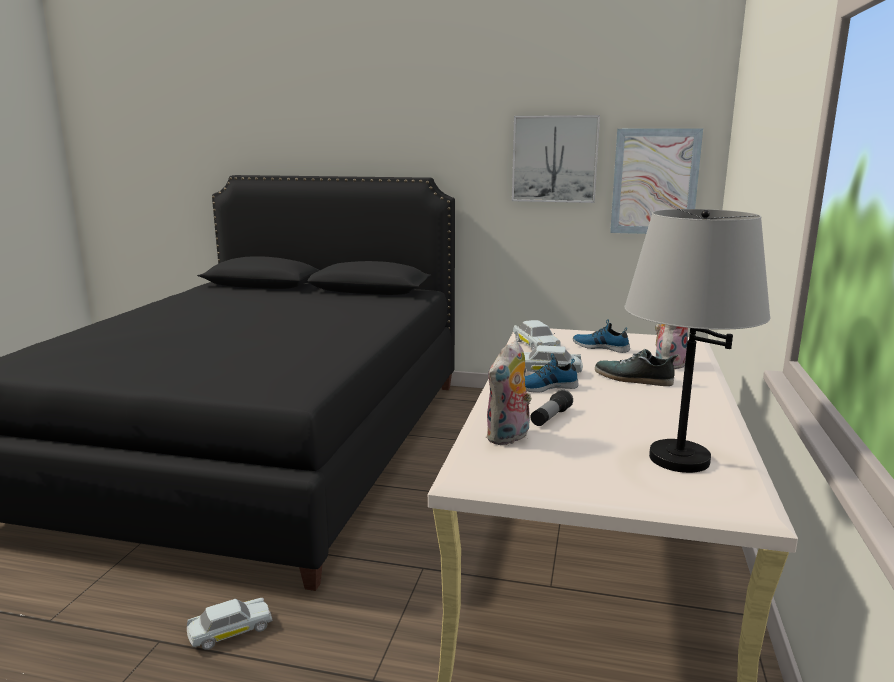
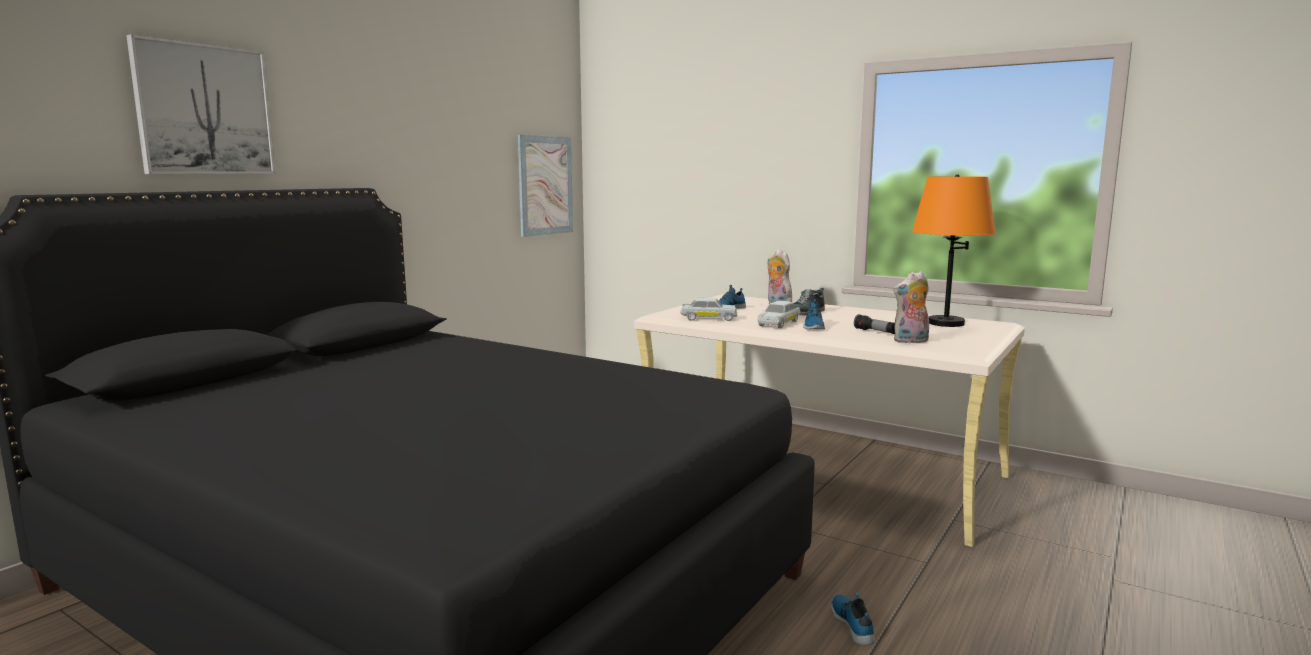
camera: 70 degrees left, 5 degrees down
white toy car [187,598,272,650] -> shoe [831,593,875,645]
plush toy [486,340,532,445] -> plush toy turned 105 degrees clockwise [893,271,929,343]
picture [512,115,600,203] -> picture moved to [126,34,276,174]
grey table lamp [625,209,770,473] -> orange table lamp [912,174,996,327]

